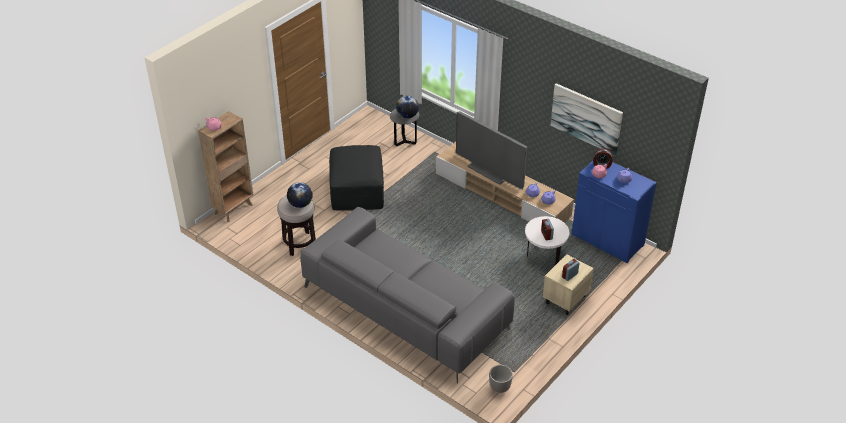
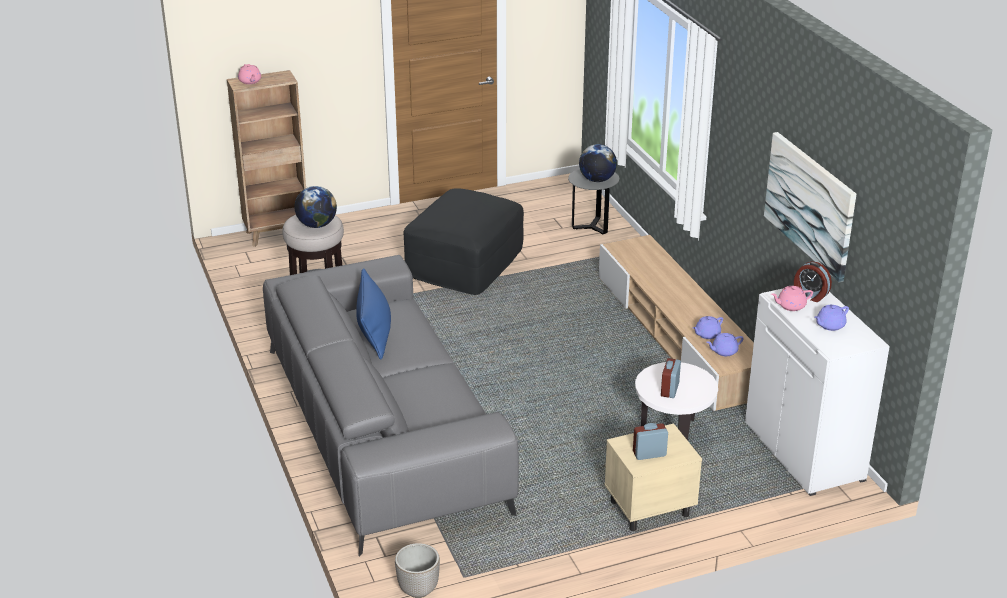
camera: 30 degrees right, 10 degrees down
television [456,111,528,190] -> none
blue cabinet [572,161,657,263] -> white cabinet [745,288,890,496]
none -> blue pillow [356,268,391,359]

